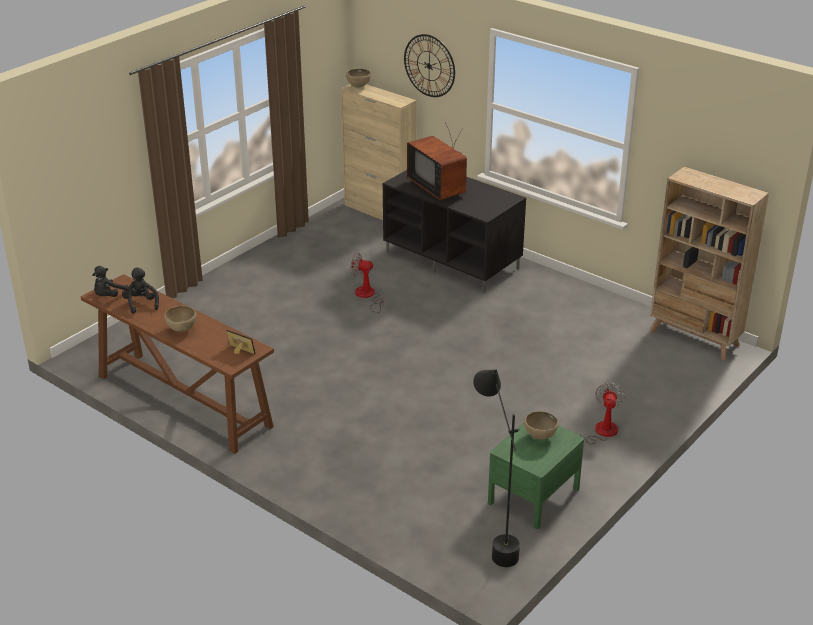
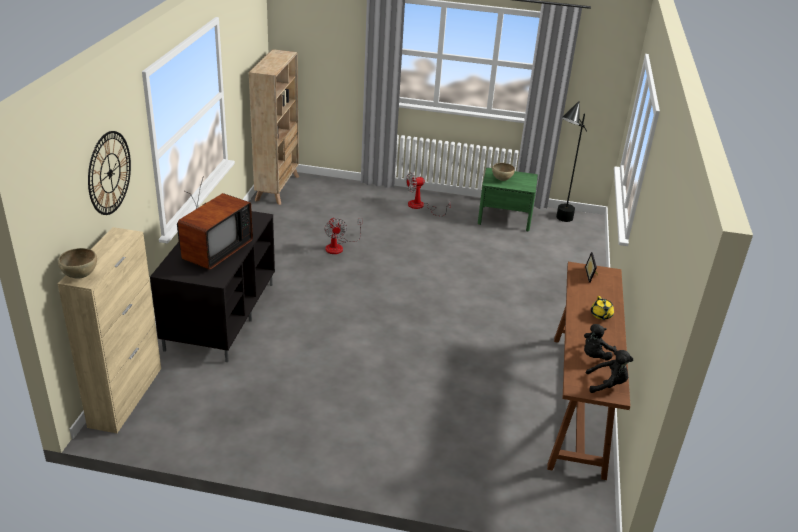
camera: 120 degrees left, 0 degrees up
brown bowl [164,305,196,332] -> yellow teapot [591,296,614,320]
fan [351,253,385,313] -> fan moved to [324,217,362,254]

